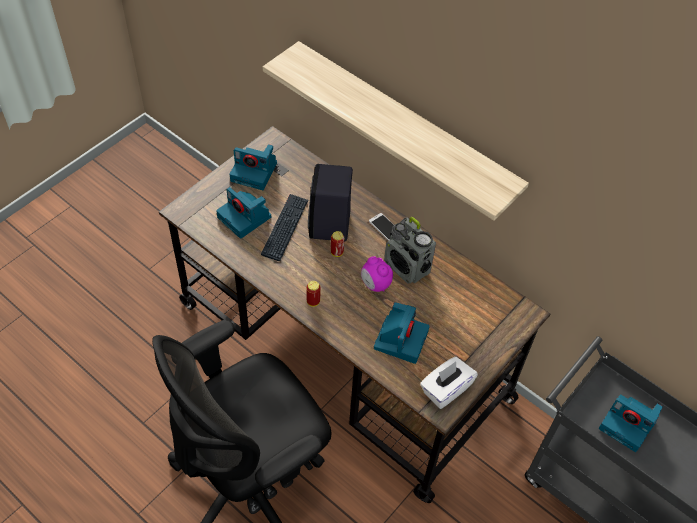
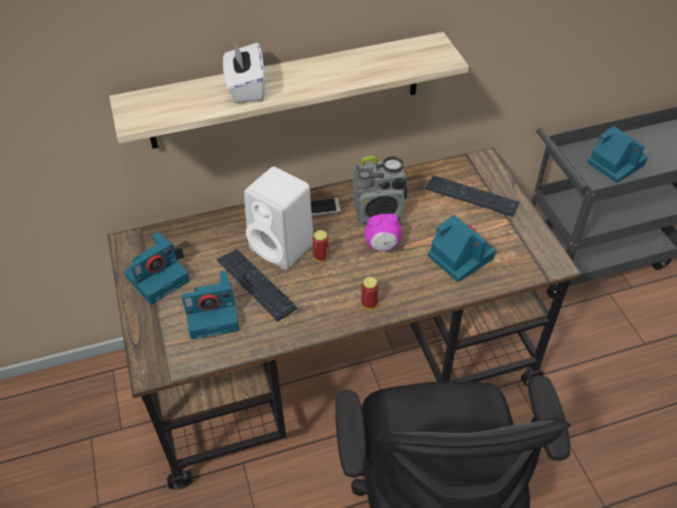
camera: 55 degrees left, 5 degrees down
black speaker [308,164,353,241] -> white speaker [244,166,313,270]
white tissue box [420,357,478,409] -> white tissue box moved to [223,42,265,103]
camera [599,395,663,452] -> camera turned 105 degrees counterclockwise [587,126,648,183]
none -> keyboard [425,176,519,217]

